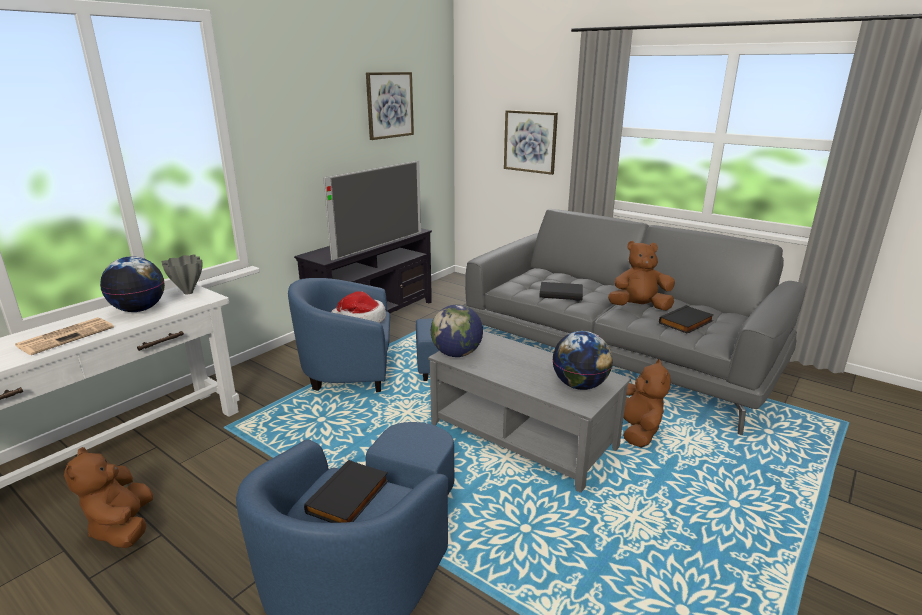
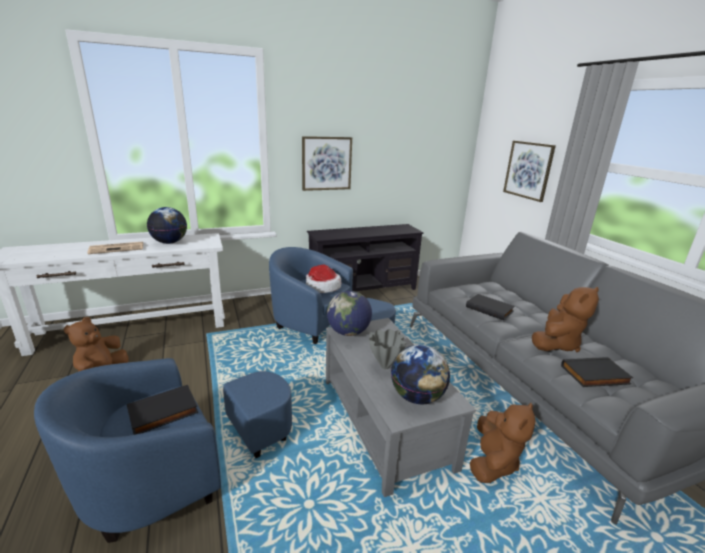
camera: 30 degrees right, 0 degrees up
grey vase [161,254,202,294] -> grey vase moved to [369,329,406,369]
television [323,160,421,260] -> none
picture [366,72,414,140] -> picture moved to [302,136,352,191]
brown plush toy [608,241,675,311] -> brown plush toy turned 105 degrees clockwise [532,287,599,352]

